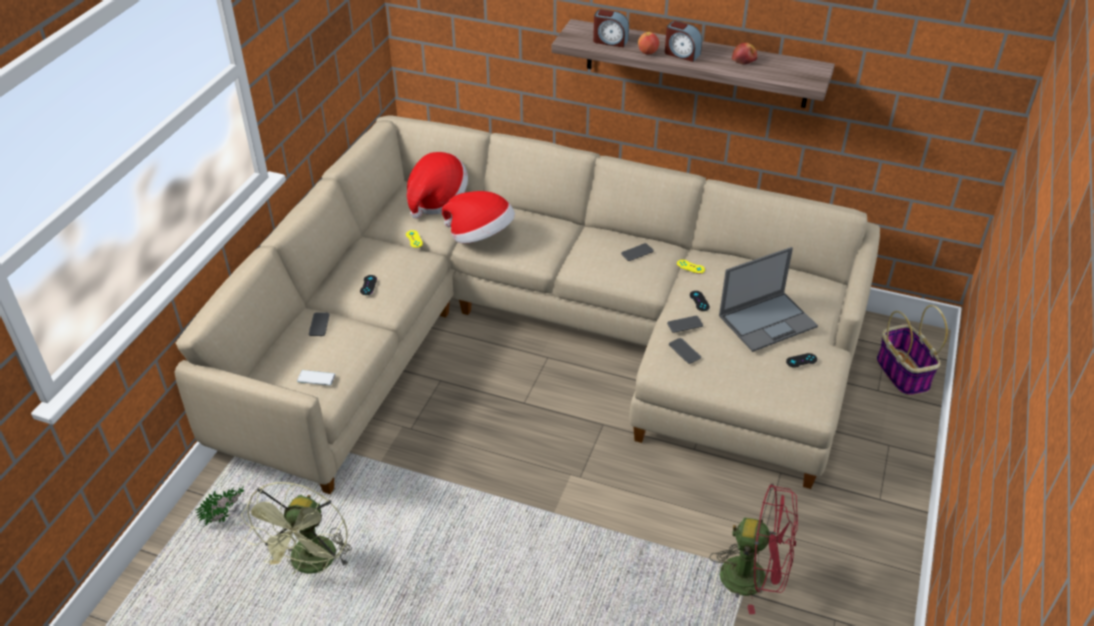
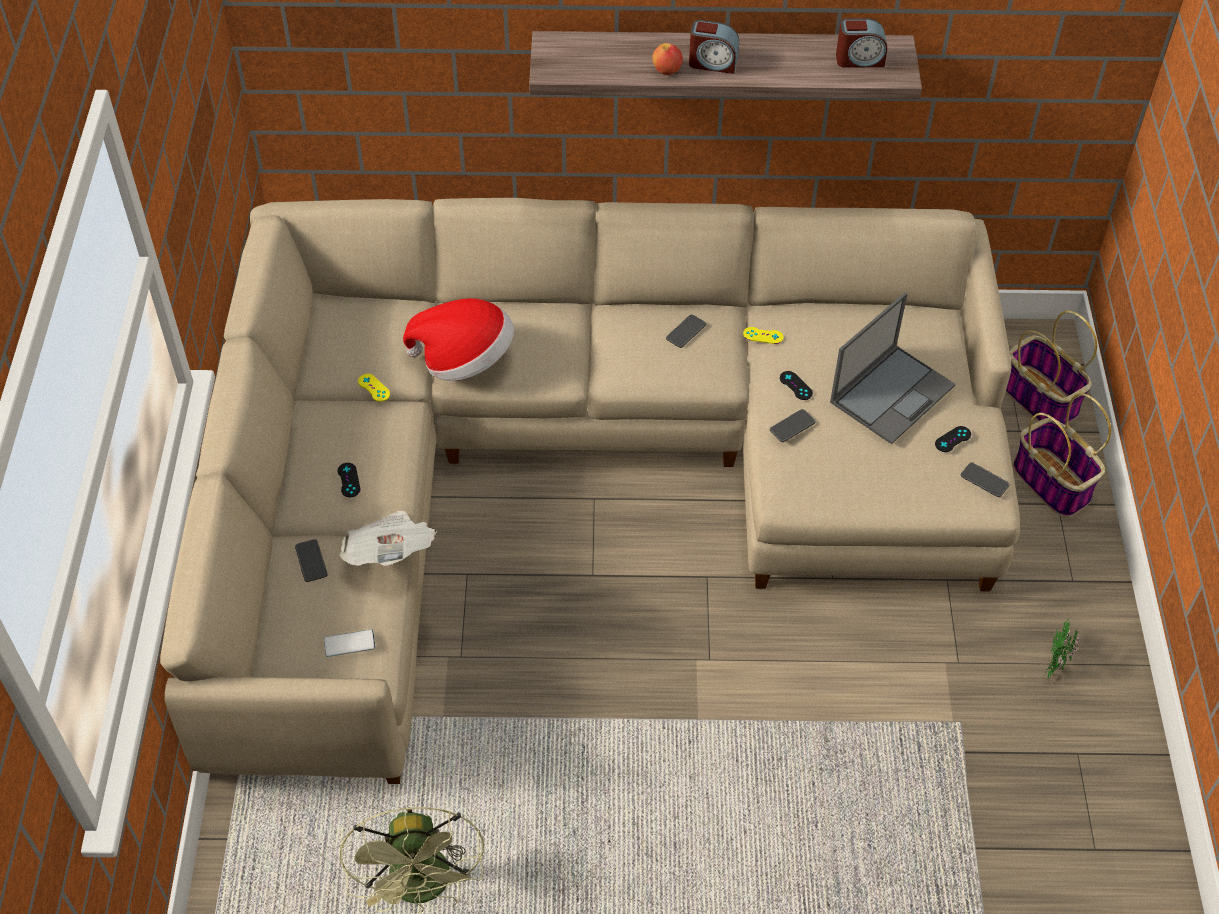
camera: 20 degrees left, 10 degrees up
potted plant [196,485,244,526] -> potted plant moved to [1045,617,1079,680]
hat [407,152,468,219] -> none
alarm clock [593,9,629,48] -> alarm clock moved to [836,18,887,68]
phone [669,338,701,364] -> phone moved to [961,462,1010,497]
red fan [709,483,798,614] -> none
apple [732,43,757,64] -> none
none -> newspaper [340,511,437,566]
none -> basket [1013,393,1111,517]

